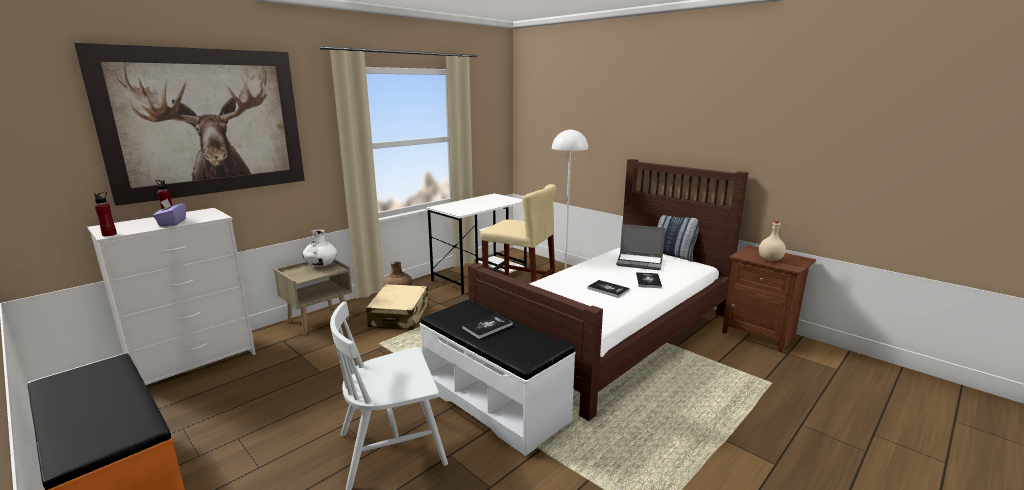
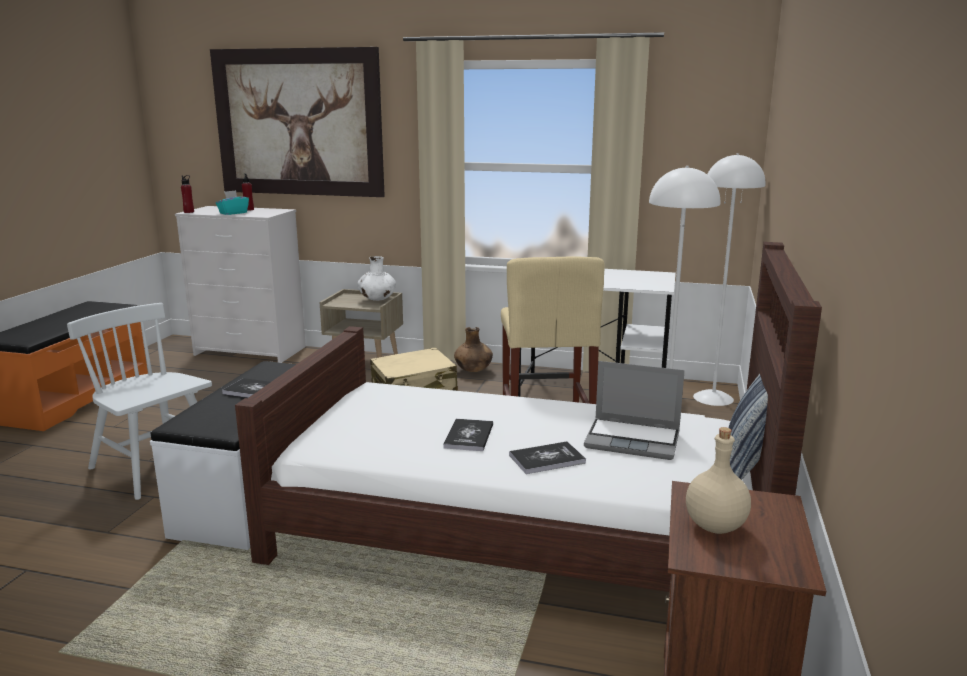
camera: 60 degrees right, 0 degrees up
purple tissue box [153,199,186,226] -> turquoise tissue box [216,190,249,215]
laptop [616,224,665,270] -> laptop turned 60 degrees counterclockwise [584,361,685,460]
none -> white floor lamp [693,153,765,406]

